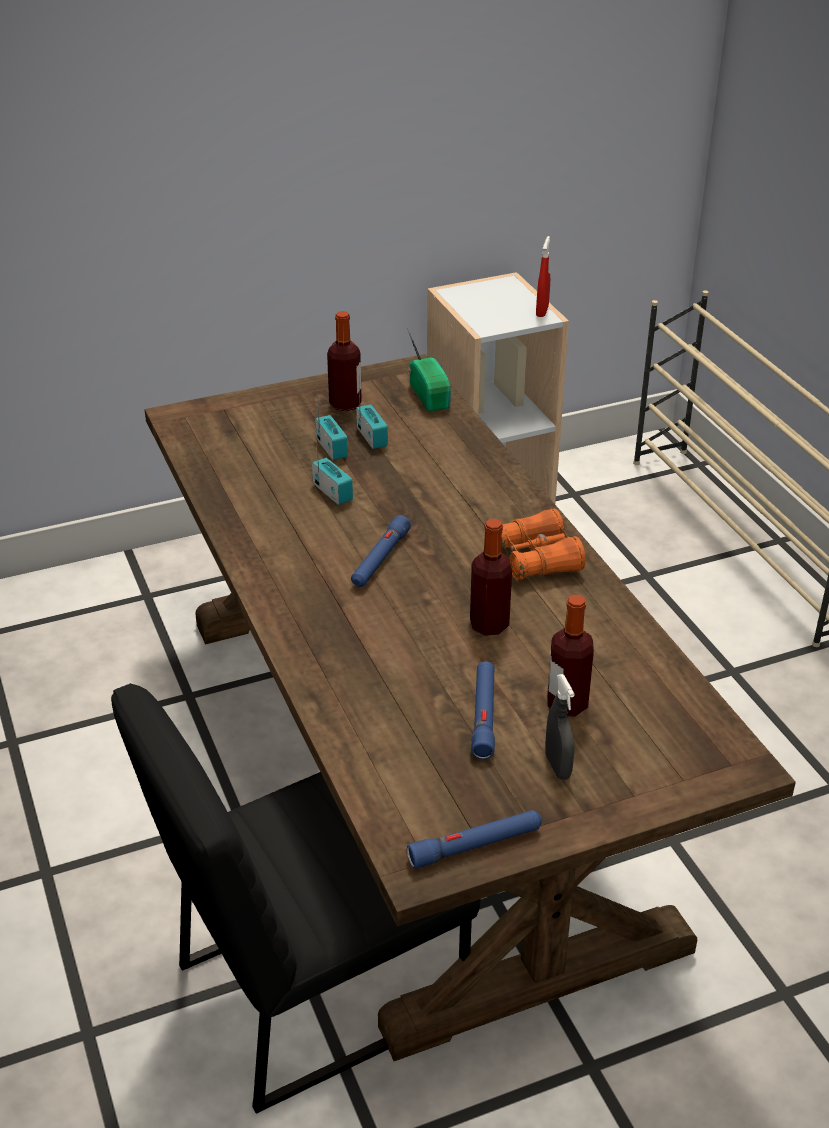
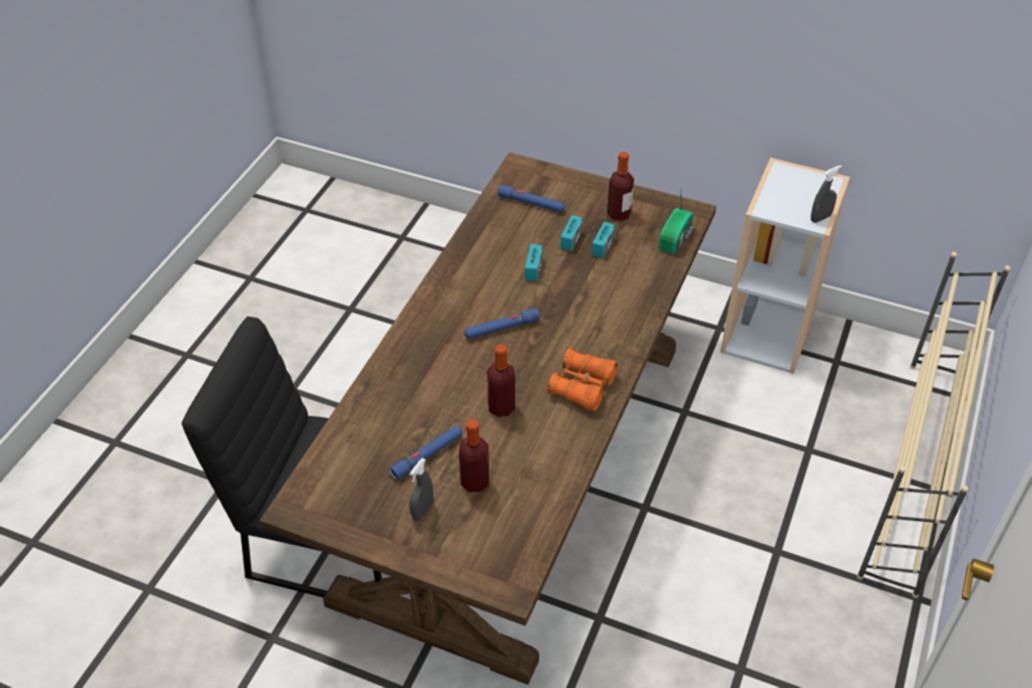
camera: 45 degrees right, 10 degrees up
blue flashlight [407,810,542,869] -> blue flashlight moved to [498,184,565,212]
red spray bottle [536,236,550,317] -> grey spray bottle [811,165,842,223]

